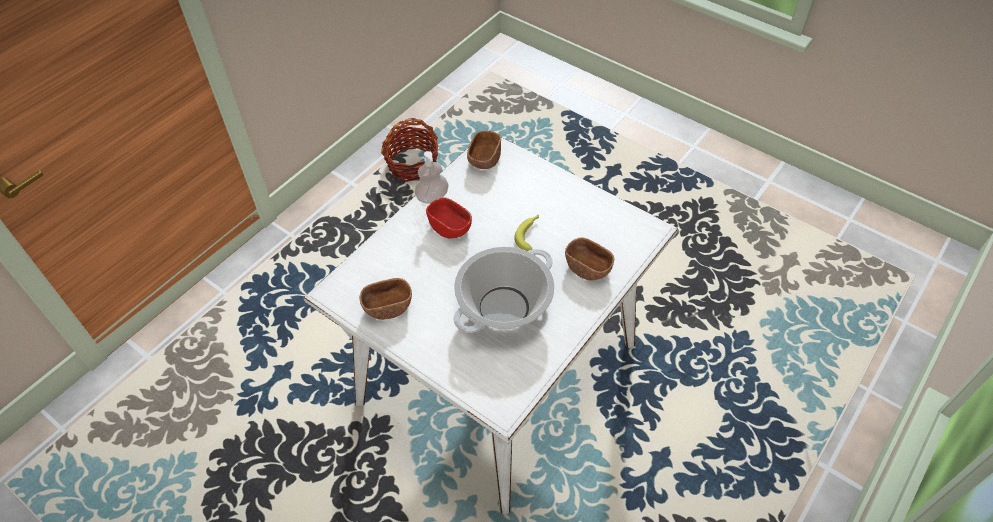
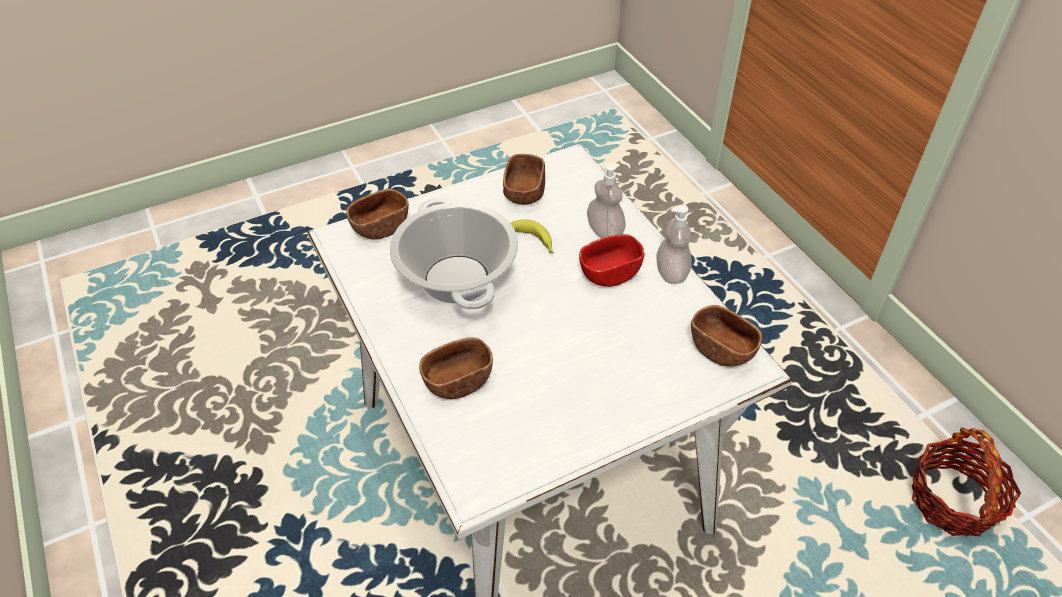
camera: 115 degrees right, 5 degrees down
banana [514,214,539,251] -> banana moved to [511,219,554,253]
none -> brown bowl [346,189,409,239]
none -> soap dispenser [587,163,626,238]

